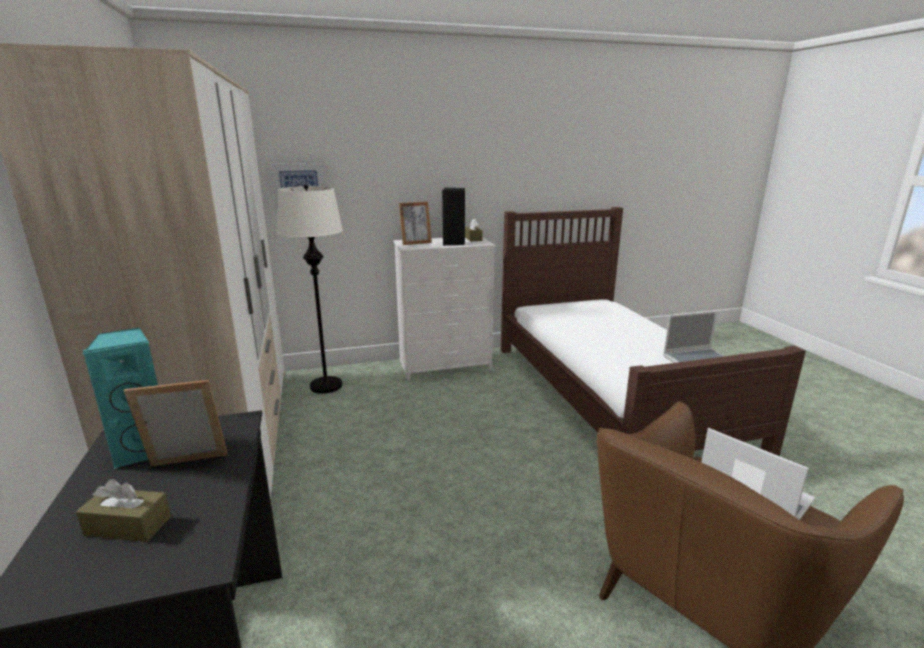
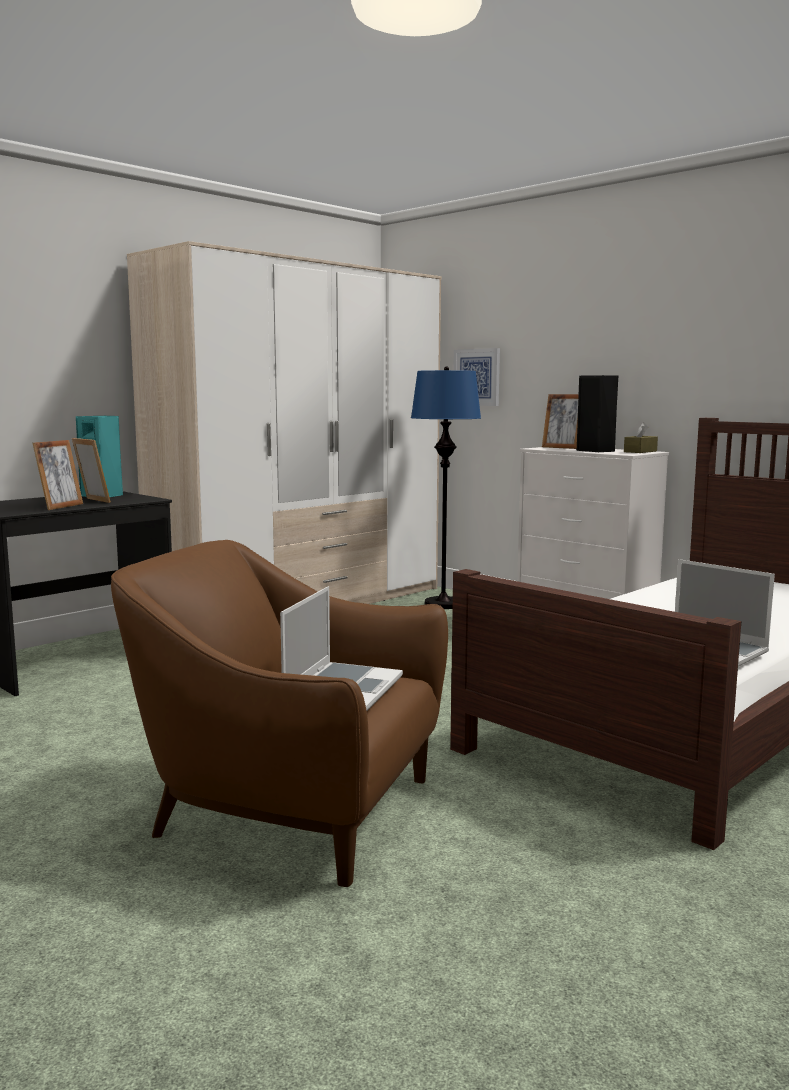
camera: 60 degrees right, 10 degrees down
brown tissue box [76,479,171,542] -> none
white floor lamp [277,184,343,394] -> blue floor lamp [411,367,481,609]
none -> picture frame [32,440,83,510]

